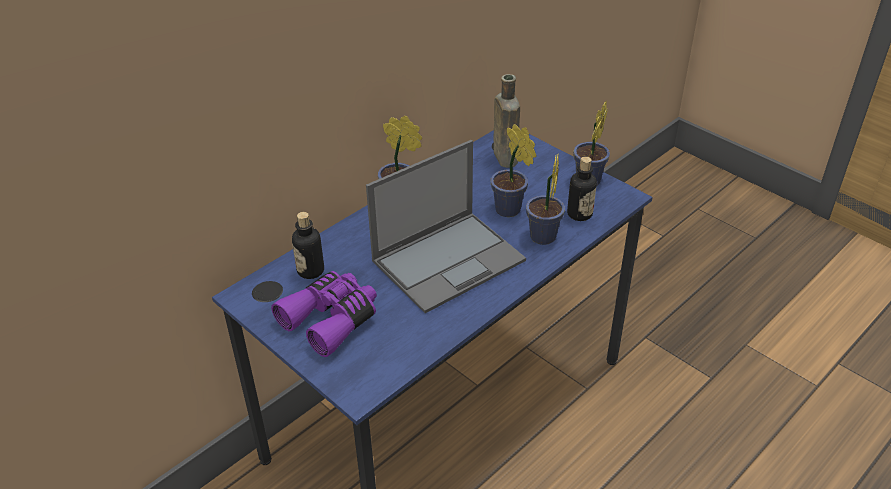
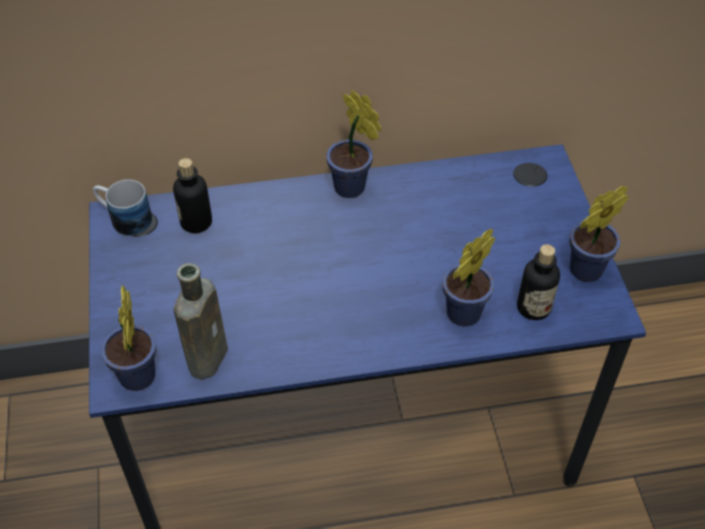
camera: 35 degrees right, 10 degrees up
purple binoculars [271,271,377,357] -> none
laptop [366,140,526,313] -> none
potted plant [491,124,536,217] -> potted plant moved to [101,284,156,391]
brown bottle [494,74,520,168] -> brown bottle moved to [174,263,228,380]
none -> mug [93,179,152,236]

